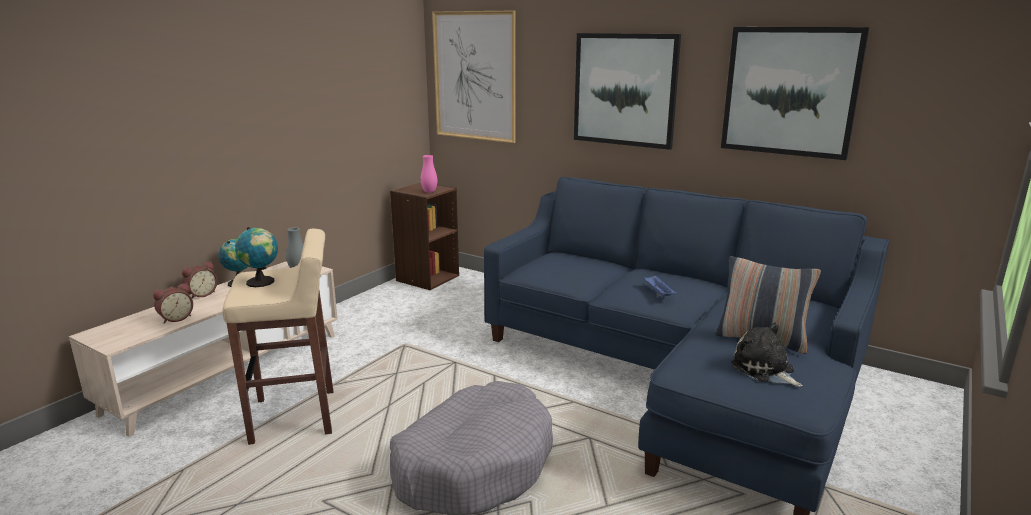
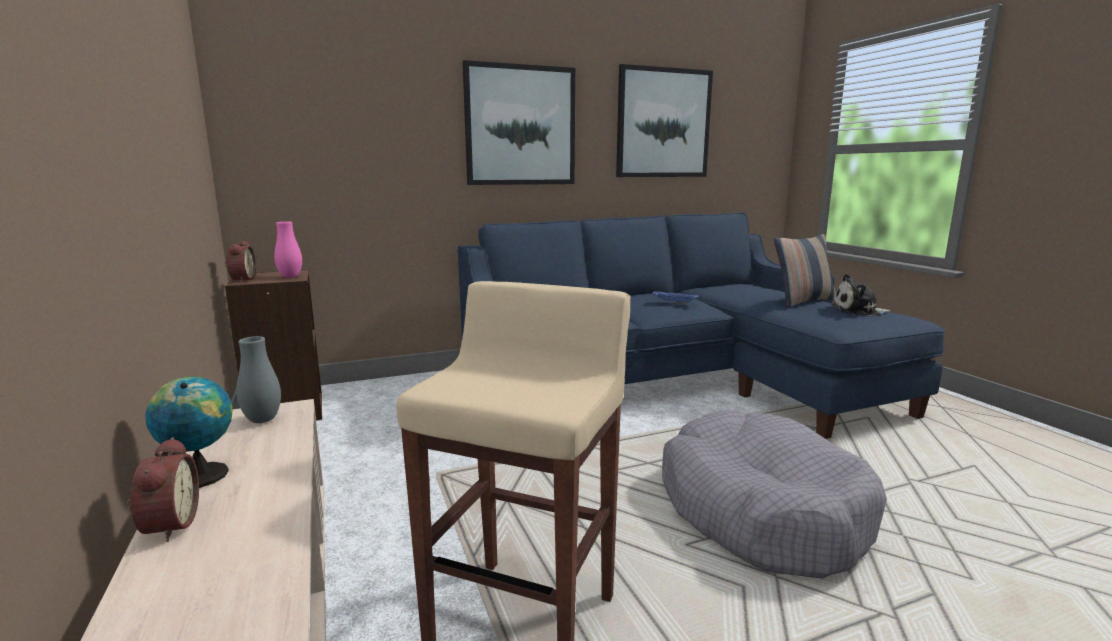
camera: 55 degrees left, 5 degrees down
alarm clock [153,283,193,323] -> alarm clock moved to [225,241,256,282]
globe [235,227,278,287] -> none
picture [432,11,516,143] -> none

